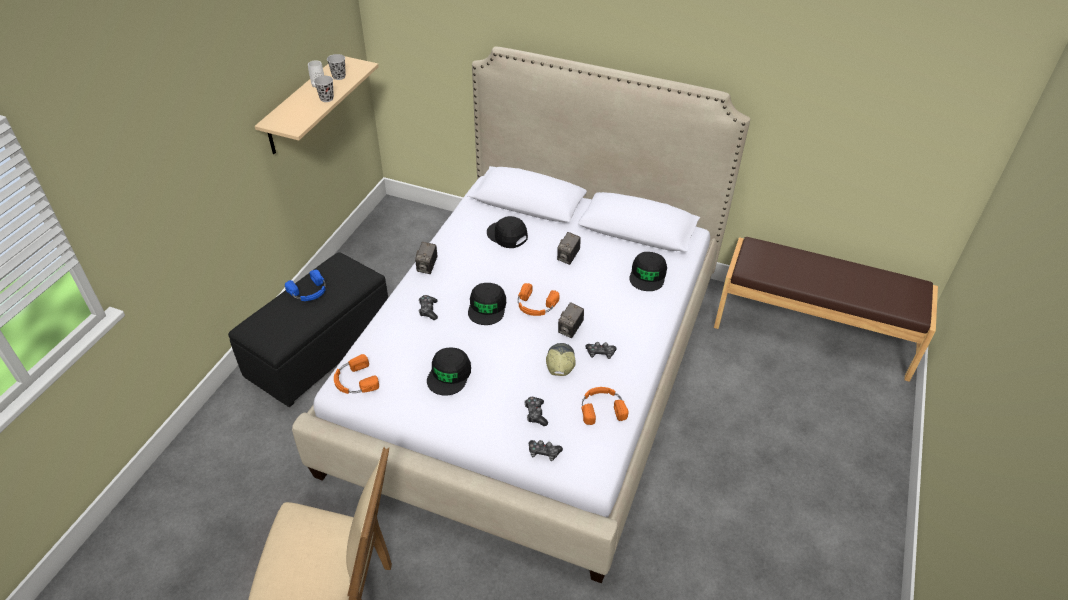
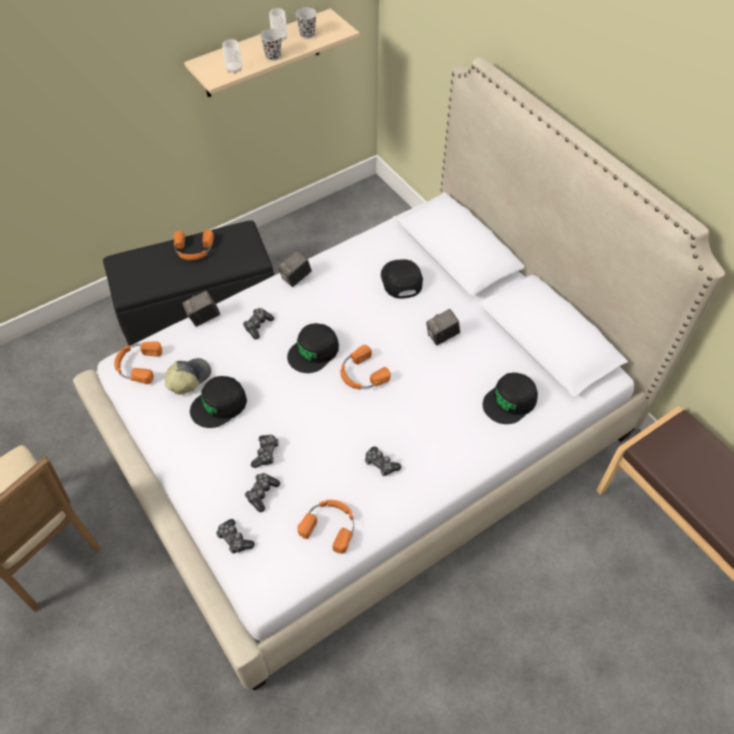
camera: 35 degrees right, 10 degrees up
blue headphones [285,270,326,301] -> orange headphones [174,230,214,260]
cap [546,343,576,376] -> cap moved to [165,358,211,395]
camera [558,302,584,338] -> camera moved to [182,290,220,327]
none -> cup [222,39,242,74]
none -> game controller [251,435,279,468]

